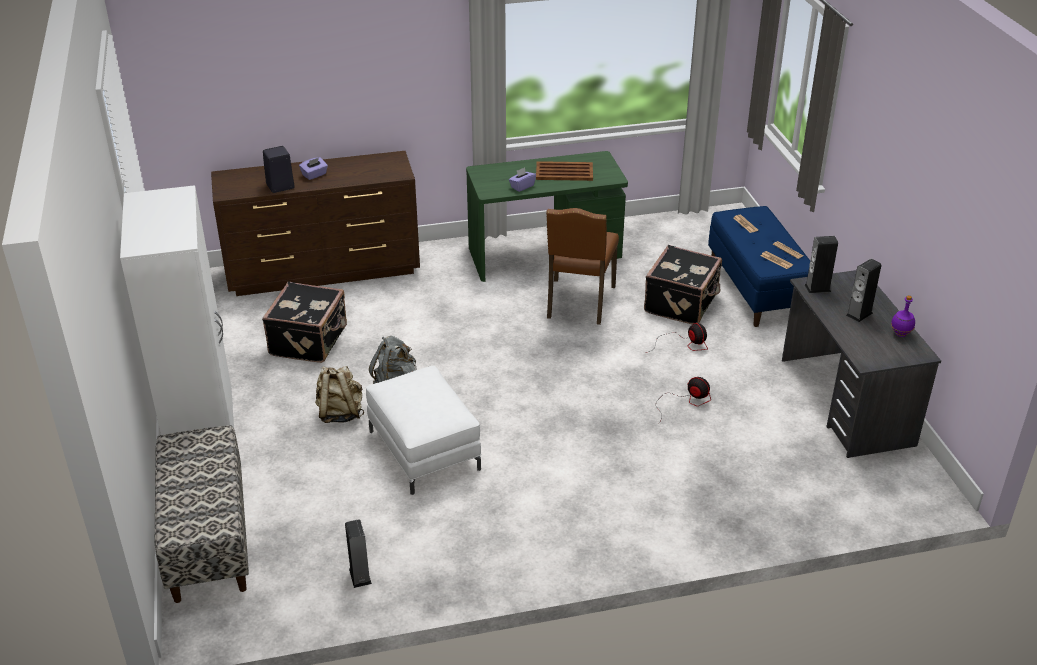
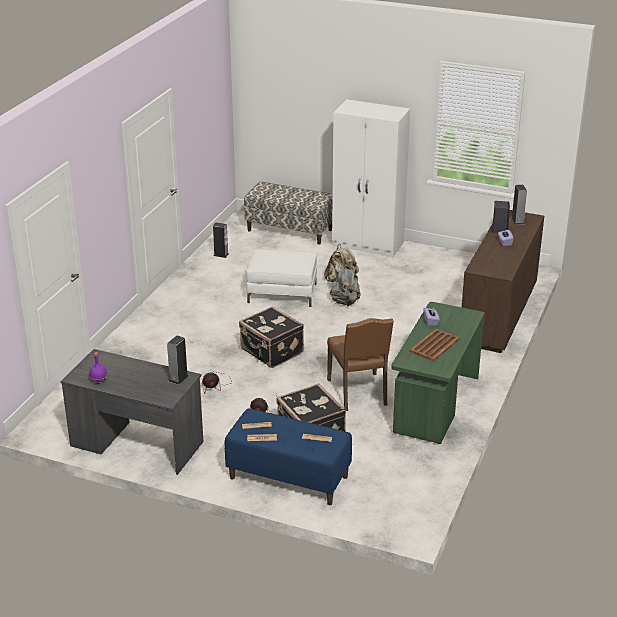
camera: 125 degrees right, 5 degrees down
black suitcase [262,282,347,363] -> black suitcase moved to [239,306,304,368]
brown chair [546,208,619,325] -> brown chair turned 150 degrees counterclockwise [327,318,394,411]
speaker [846,259,882,322] -> speaker moved to [511,184,527,225]

